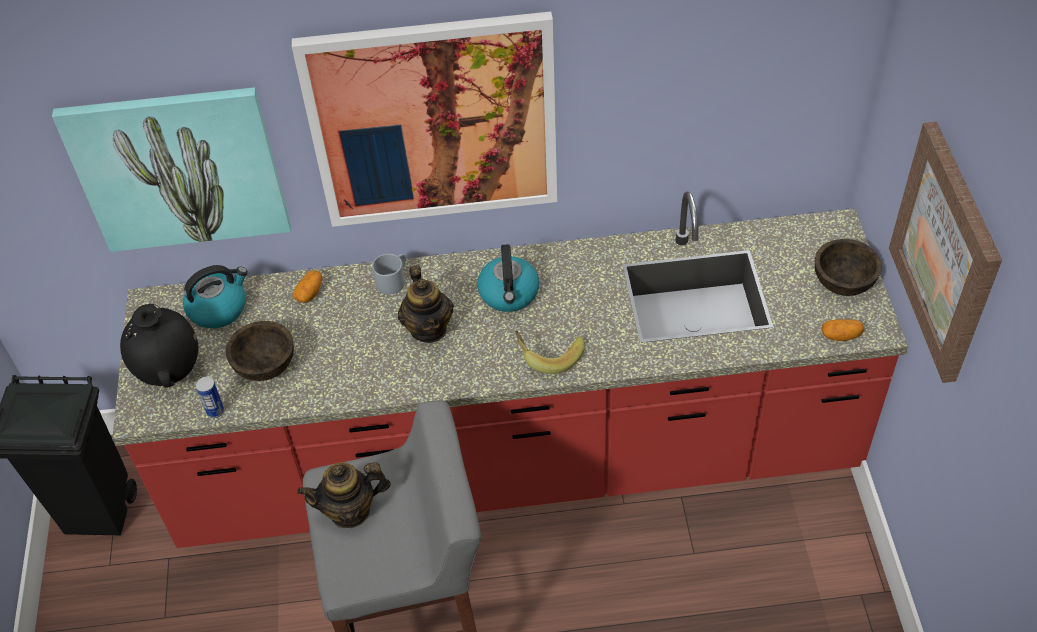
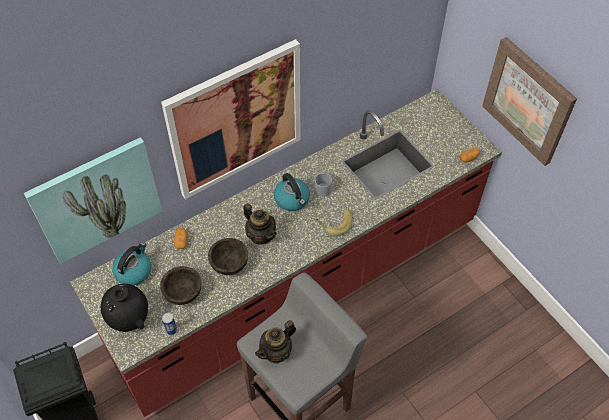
camera: 30 degrees left, 5 degrees up
grey mug [372,254,406,295] -> grey mug moved to [314,171,332,197]
brown bowl [815,239,882,296] -> brown bowl moved to [208,238,248,275]

